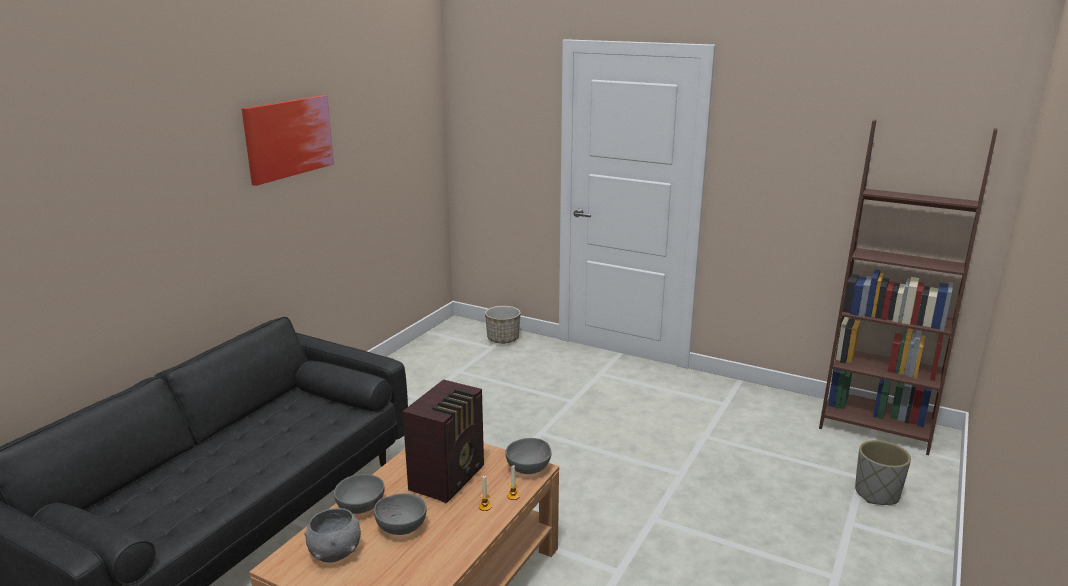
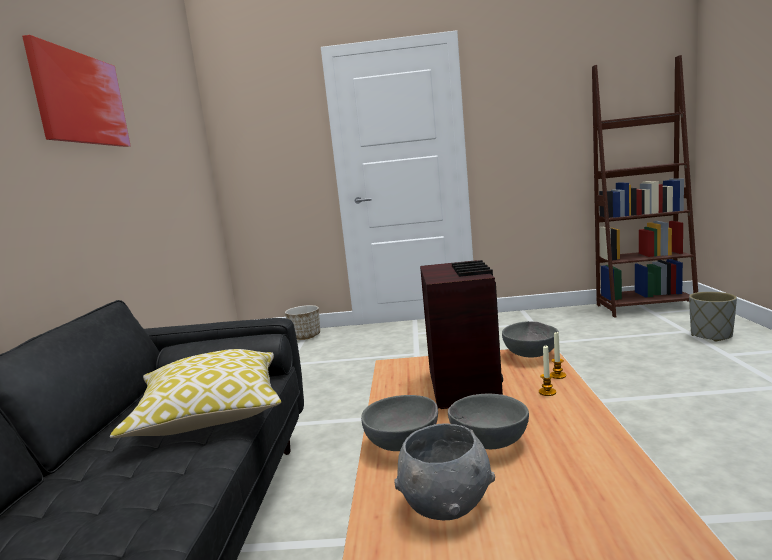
camera: 25 degrees left, 10 degrees down
none -> pillow [110,349,281,438]

